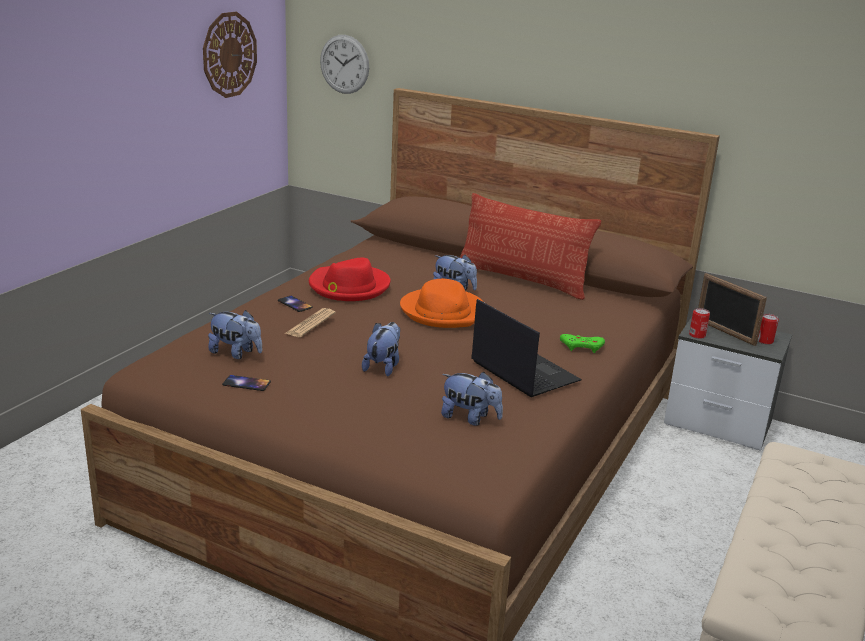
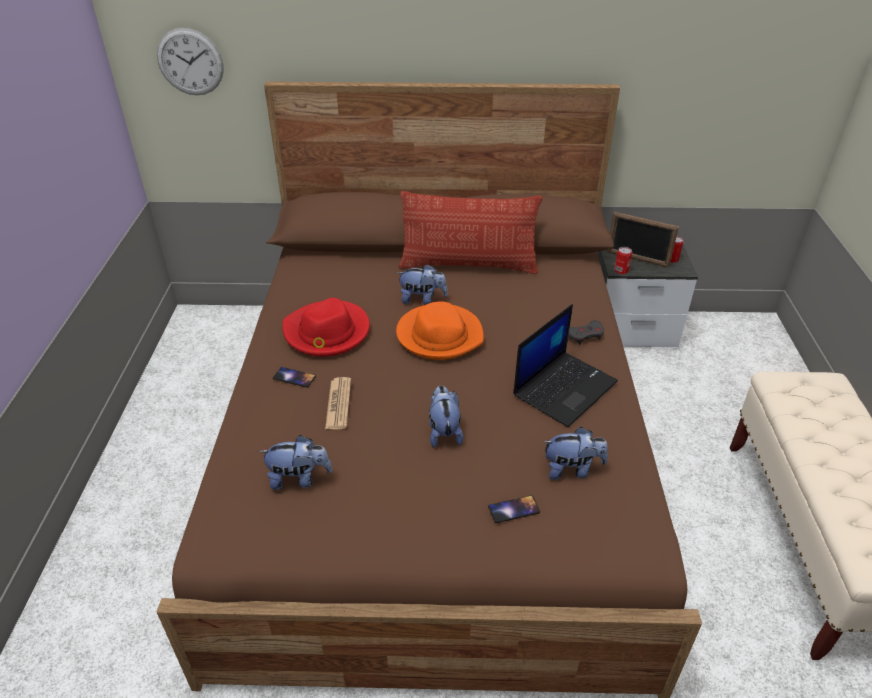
camera: 25 degrees left, 15 degrees up
wall clock [203,12,257,98] -> none
phone [222,375,271,391] -> phone moved to [488,495,540,523]
laptop [471,299,582,397] -> laptop turned 105 degrees clockwise [513,304,618,427]
green game controller [560,334,605,353] -> grey game controller [568,320,604,345]

